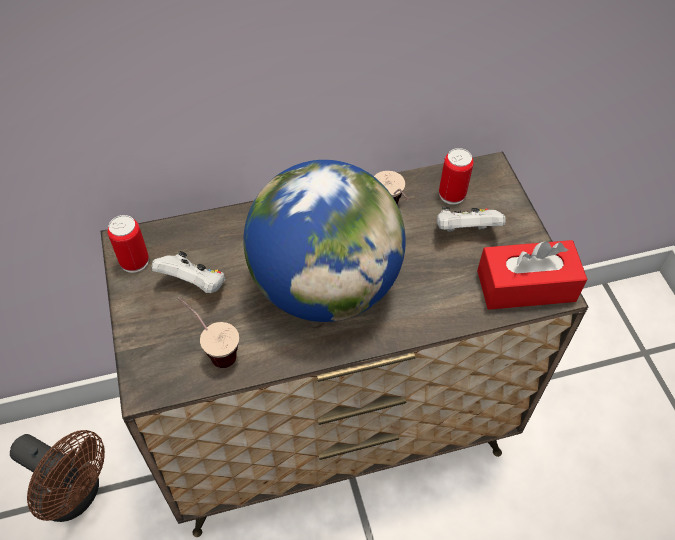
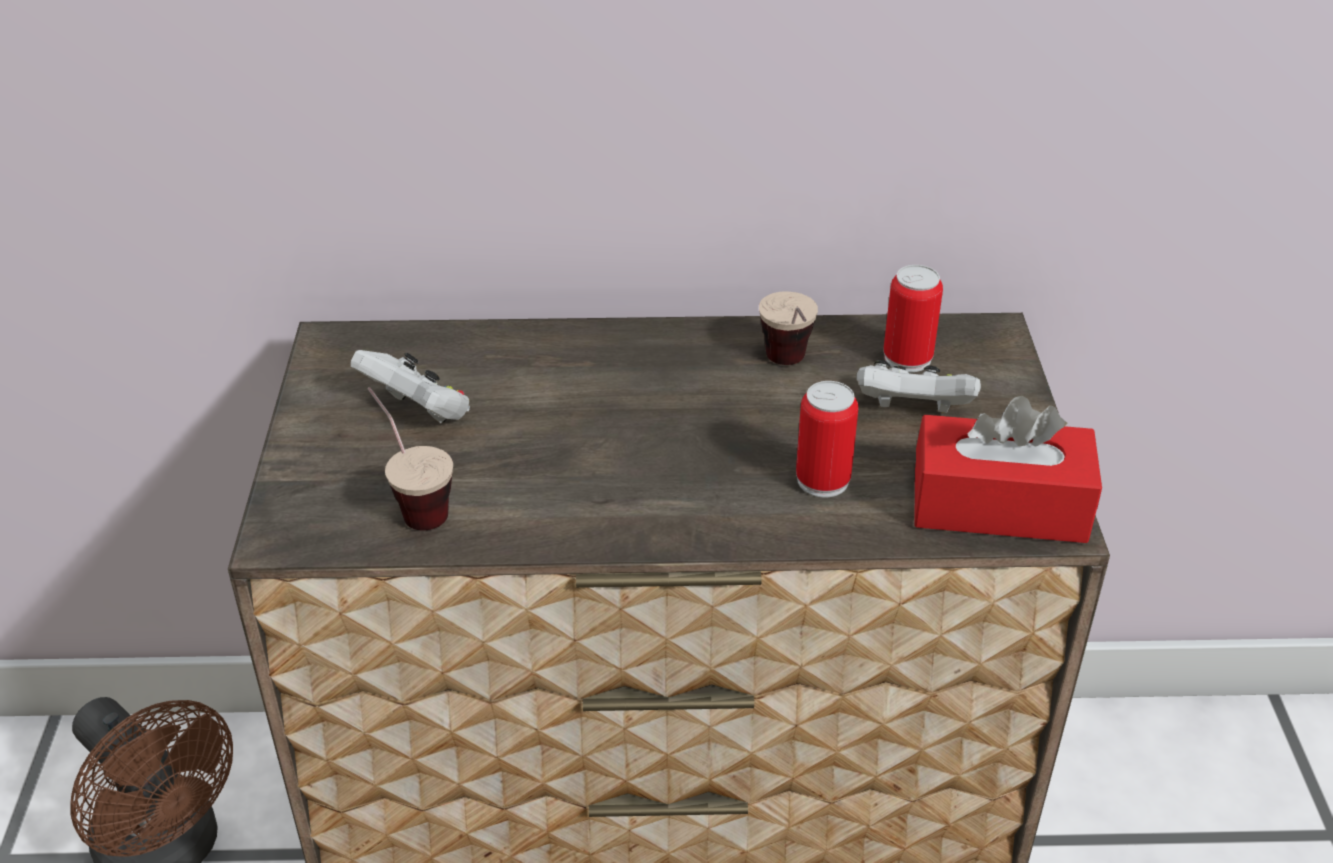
camera: 15 degrees right, 15 degrees down
can [107,215,149,273] -> can moved to [796,381,859,497]
globe [243,160,406,322] -> none

